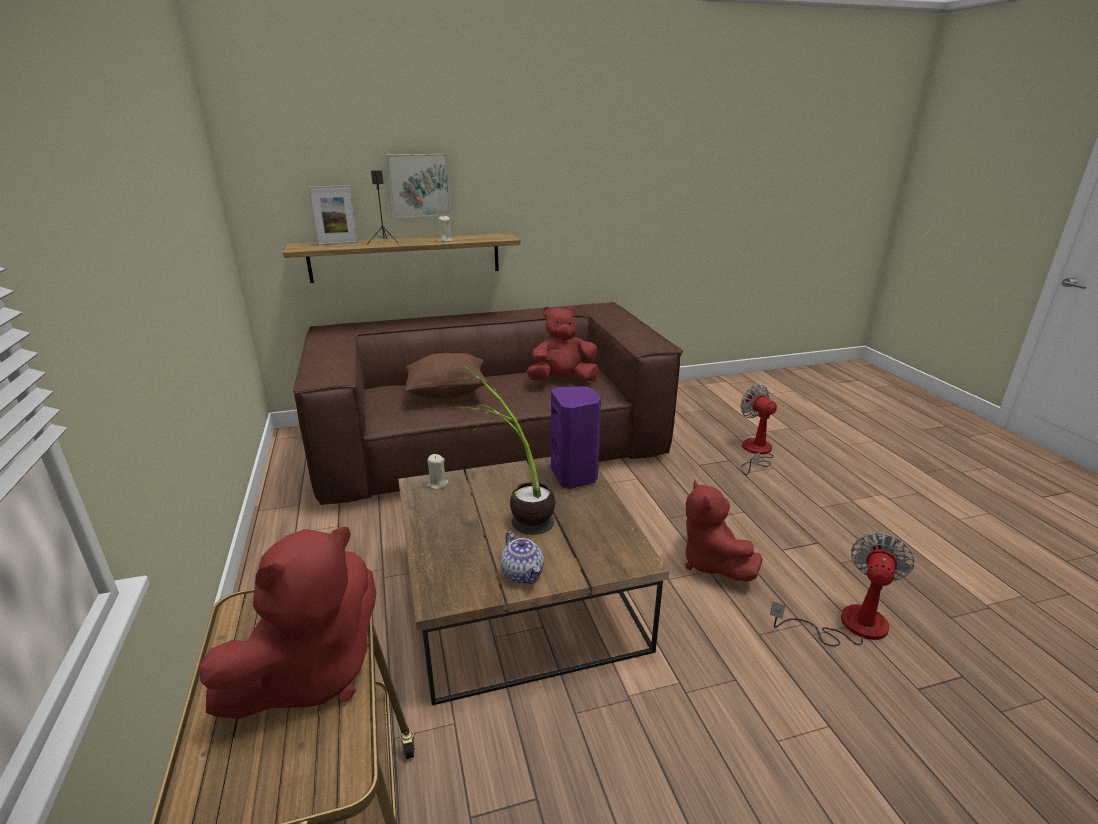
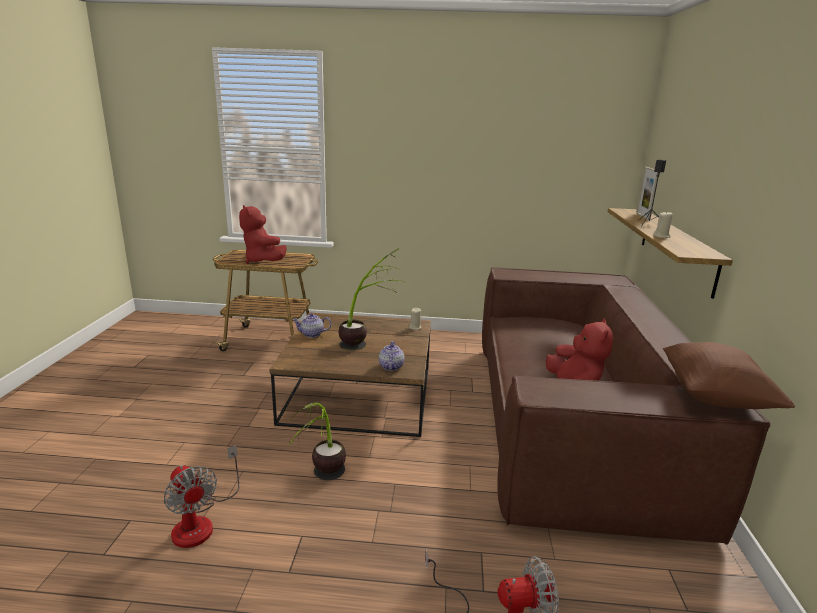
camera: 110 degrees right, 5 degrees down
picture [386,154,451,218] -> none
brown pillow [405,353,488,399] -> brown pillow moved to [663,342,795,409]
purple speaker [551,386,601,489] -> teapot [379,341,404,371]
red plush toy [685,480,763,582] -> potted plant [289,403,346,480]

